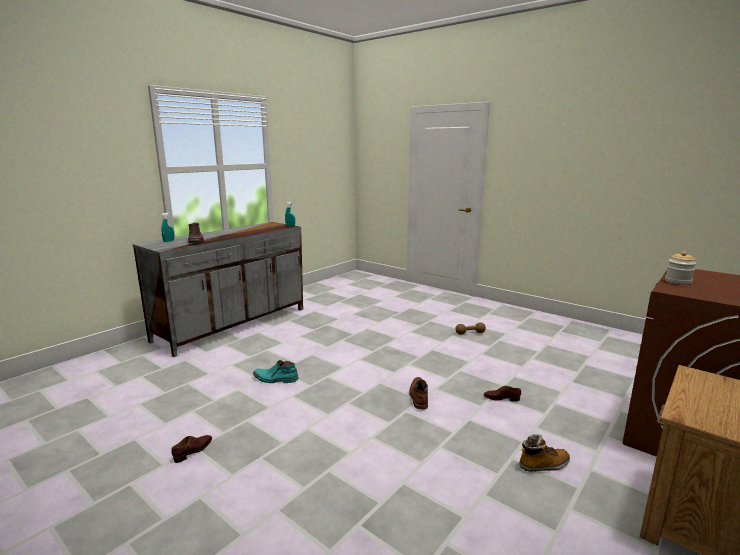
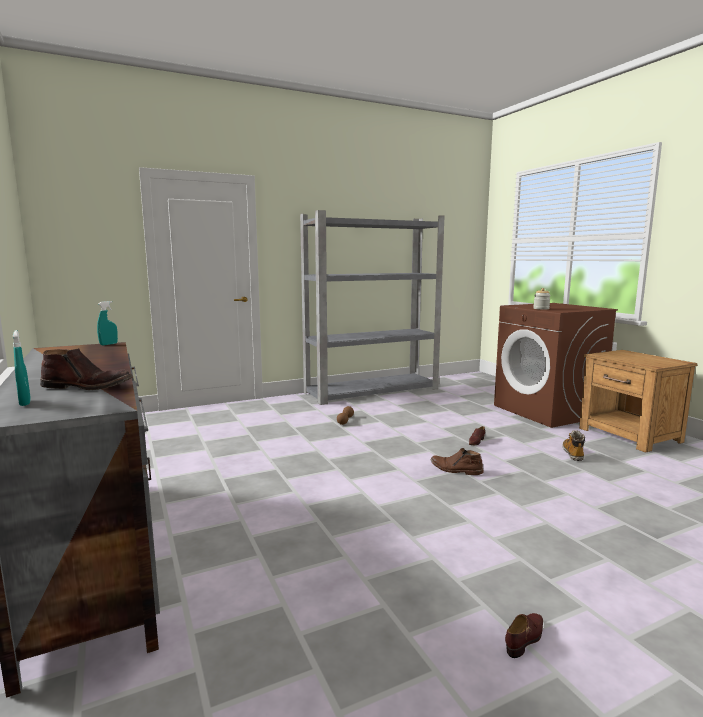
camera: 65 degrees left, 5 degrees down
brown shoe [172,435,212,463] -> brown shoe turned 75 degrees clockwise [505,613,543,658]
turquoise boot [253,360,299,383] -> none
none -> grey bookcase [300,210,444,405]

